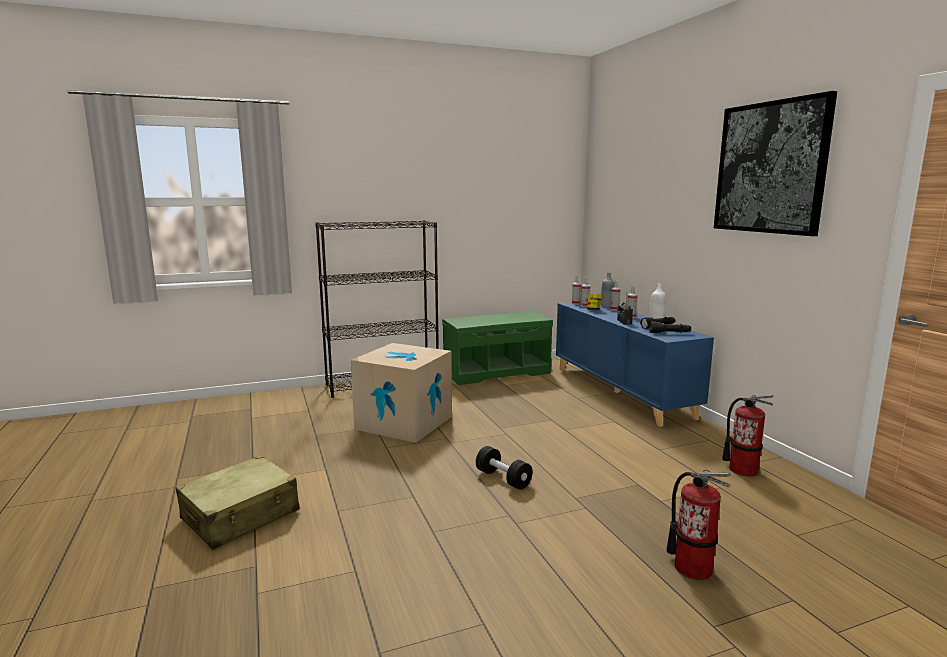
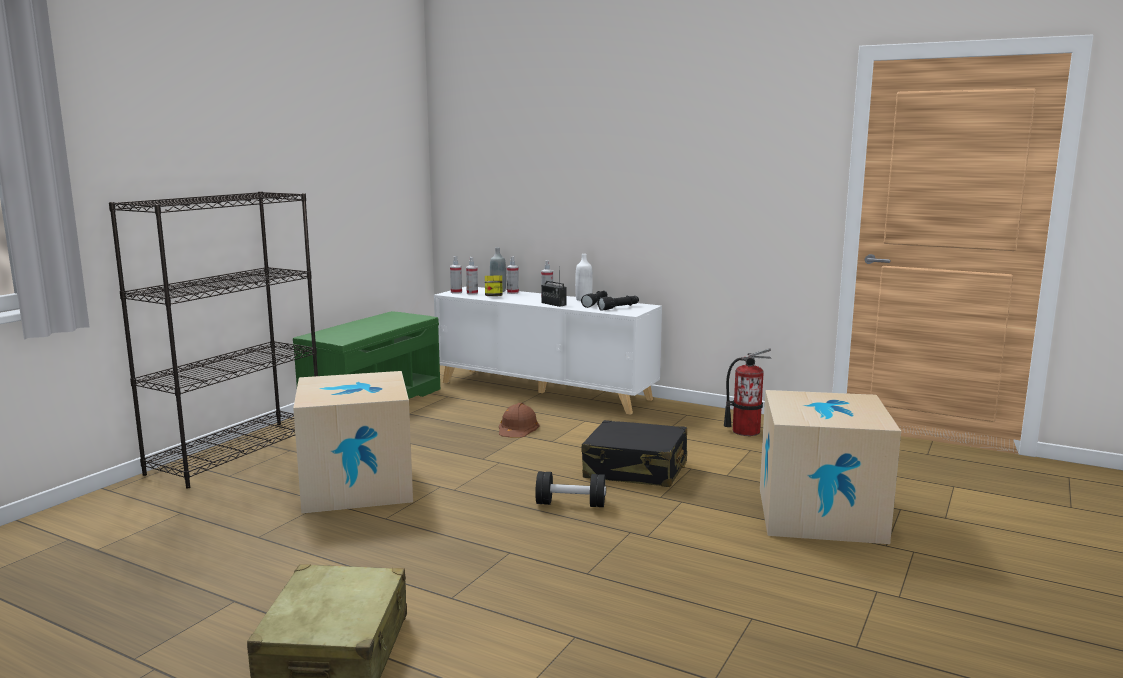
camera: 40 degrees left, 0 degrees up
blue cabinet [556,301,714,427] -> white cabinet [434,286,662,415]
fire extinguisher [666,470,731,580] -> cardboard box [760,390,901,544]
picture [714,91,837,236] -> none
none -> brown hard hat [499,403,540,438]
none -> black suitcase [582,420,687,487]

